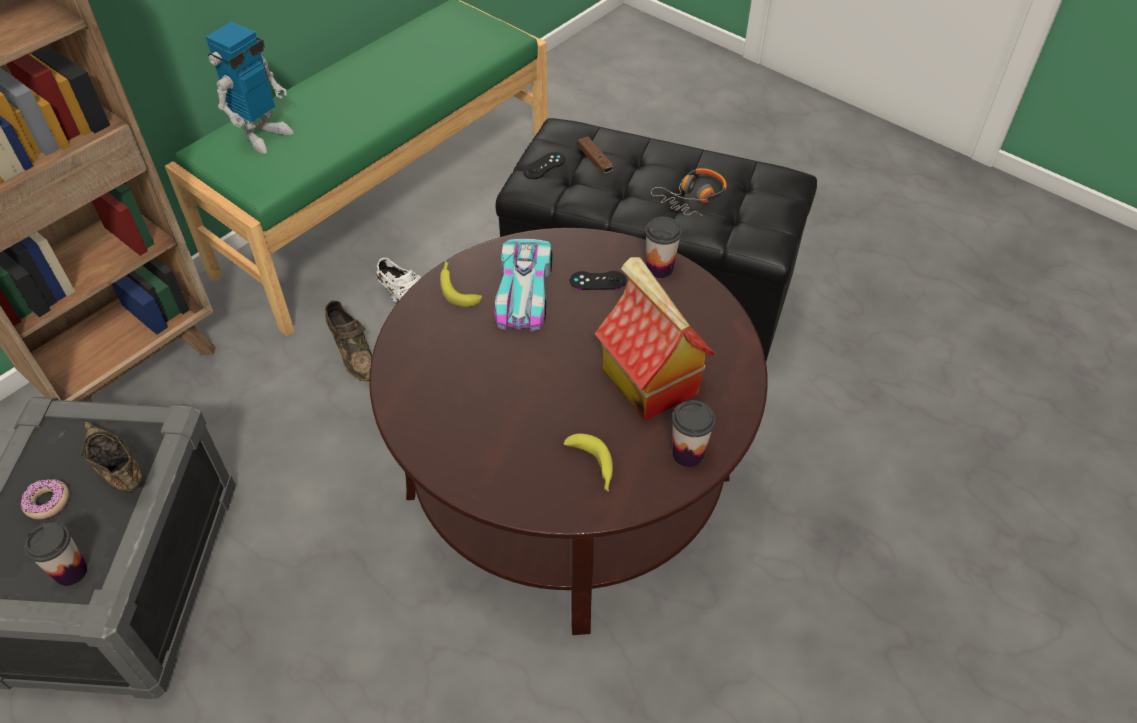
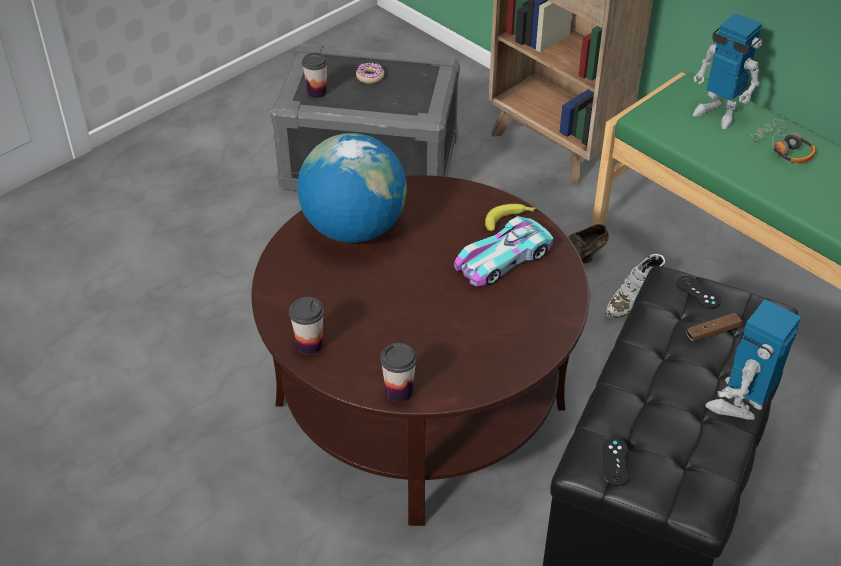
camera: 95 degrees right, 5 degrees down
brown shoe [80,422,142,492] -> none
toy car [494,239,552,332] -> toy car turned 45 degrees counterclockwise [454,216,553,287]
banana [564,434,613,492] -> none
black game controller [570,271,626,290] -> black game controller moved to [602,438,630,486]
toy house [595,257,716,421] -> none
cup [645,217,682,278] -> cup moved to [380,343,417,402]
headphones [651,168,727,216] -> headphones moved to [751,119,815,163]
none -> globe [297,133,407,243]
none -> toy robot [705,299,801,420]

